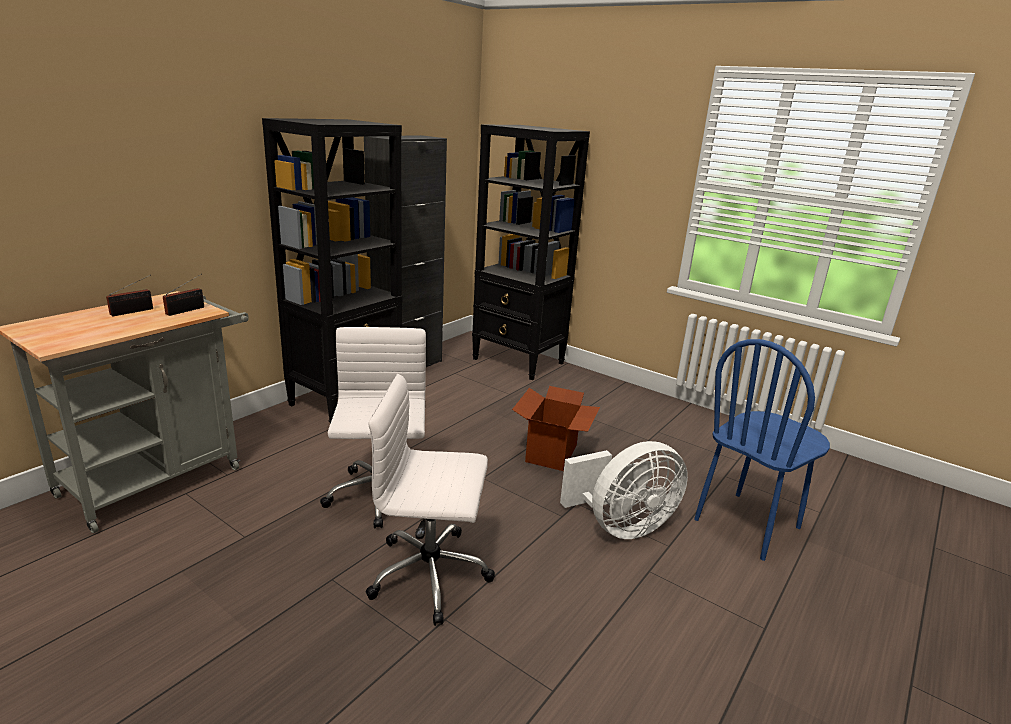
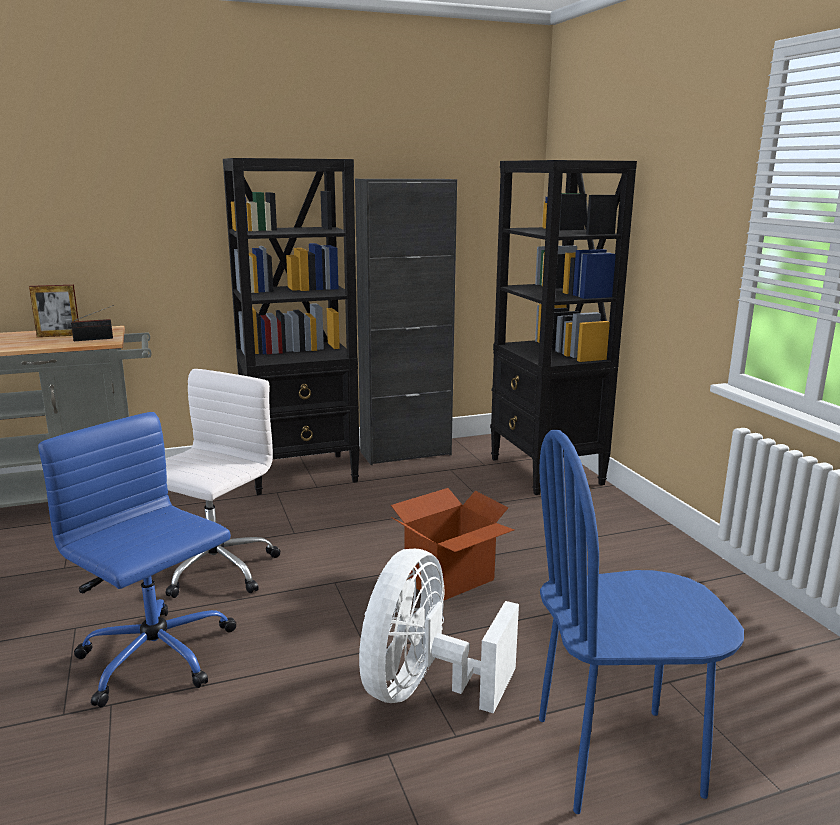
camera: 35 degrees right, 5 degrees down
radio [106,275,153,316] -> picture frame [29,285,79,337]
white office chair [365,374,495,626] -> blue office chair [38,412,237,707]
white fan [560,441,688,539] -> white fan turned 105 degrees clockwise [359,549,519,713]

